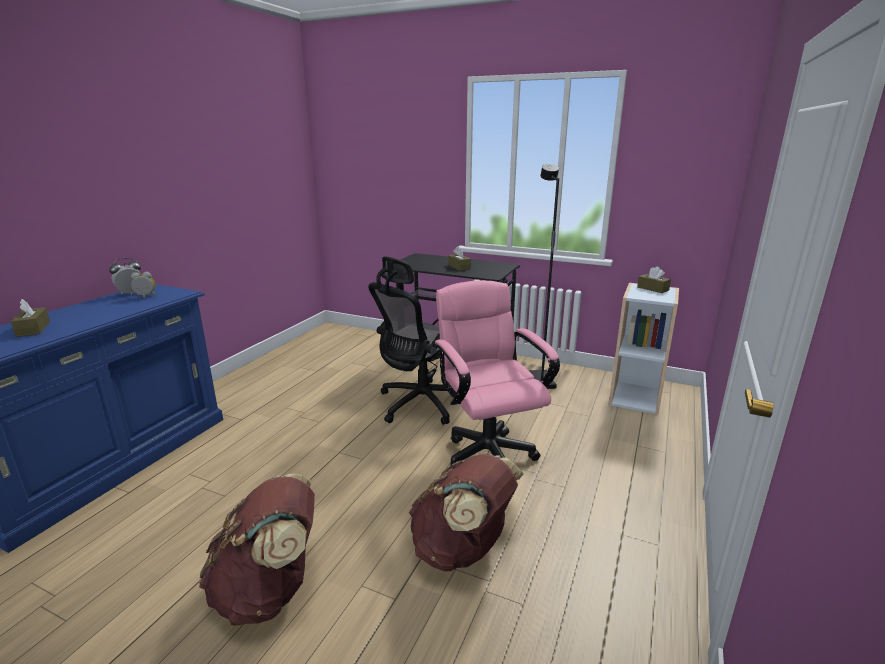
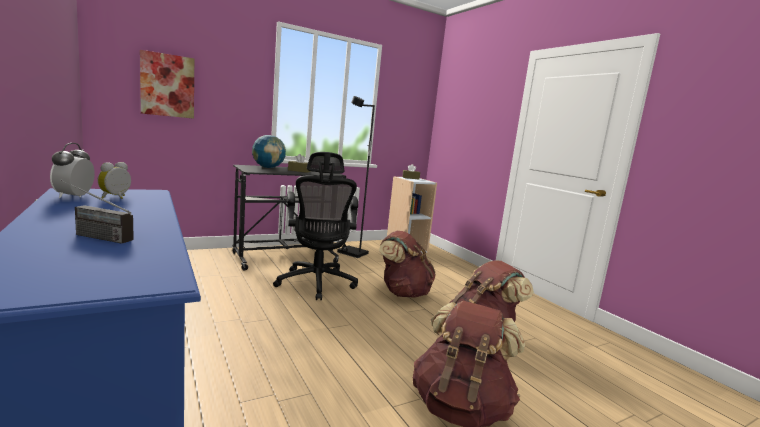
camera: 55 degrees left, 10 degrees down
brown tissue box [10,299,50,337] -> radio [60,180,134,244]
pink office chair [432,281,560,469] -> brown backpack [379,231,436,298]
none -> picture [140,50,194,119]
none -> globe [252,135,286,168]

